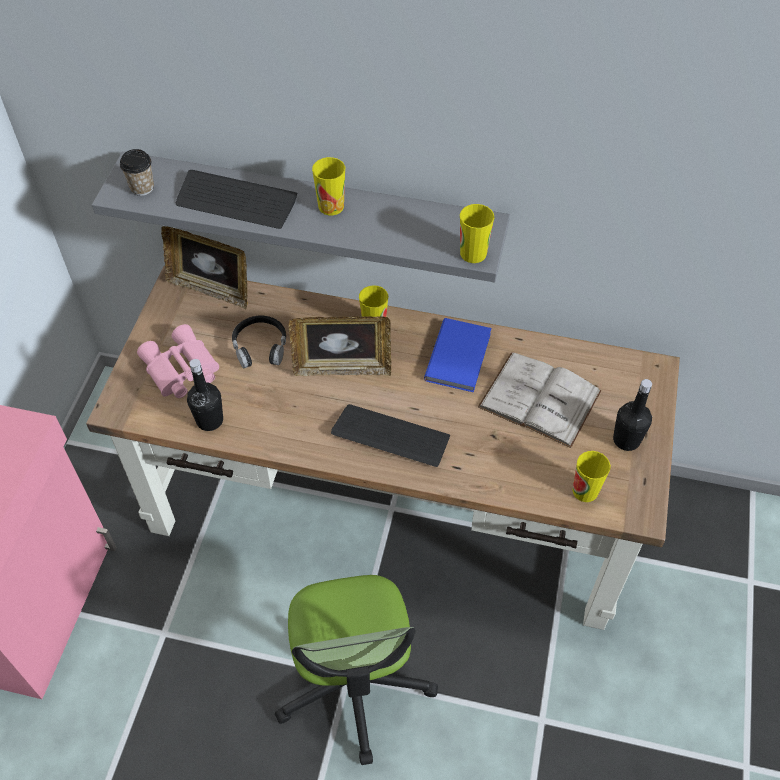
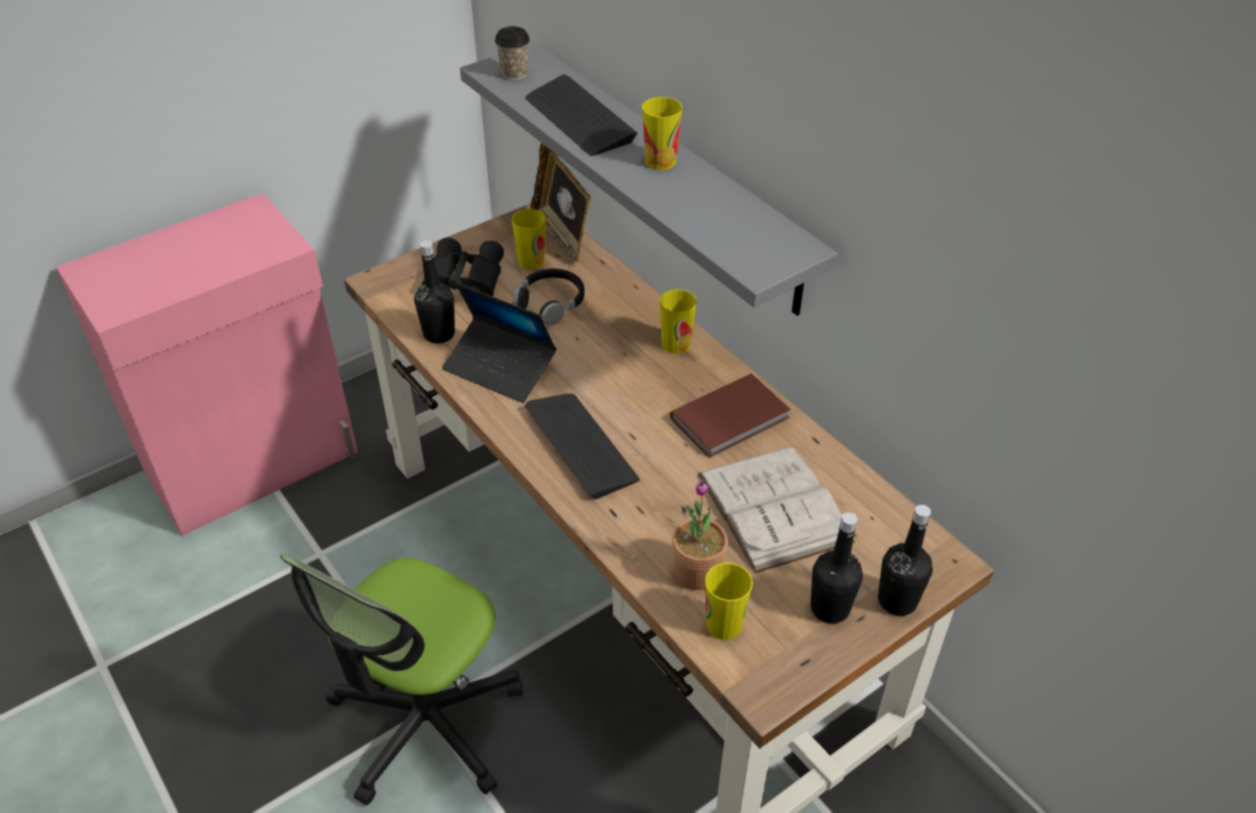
camera: 40 degrees right, 10 degrees down
pink binoculars [137,324,219,398] -> black binoculars [422,238,504,296]
picture frame [289,316,391,376] -> none
blue book [424,318,492,392] -> brown book [670,374,791,458]
cup [460,204,495,263] -> cup moved to [512,209,546,270]
none -> laptop [442,283,556,403]
none -> potted plant [672,479,728,590]
none -> black bottle [878,505,933,616]

